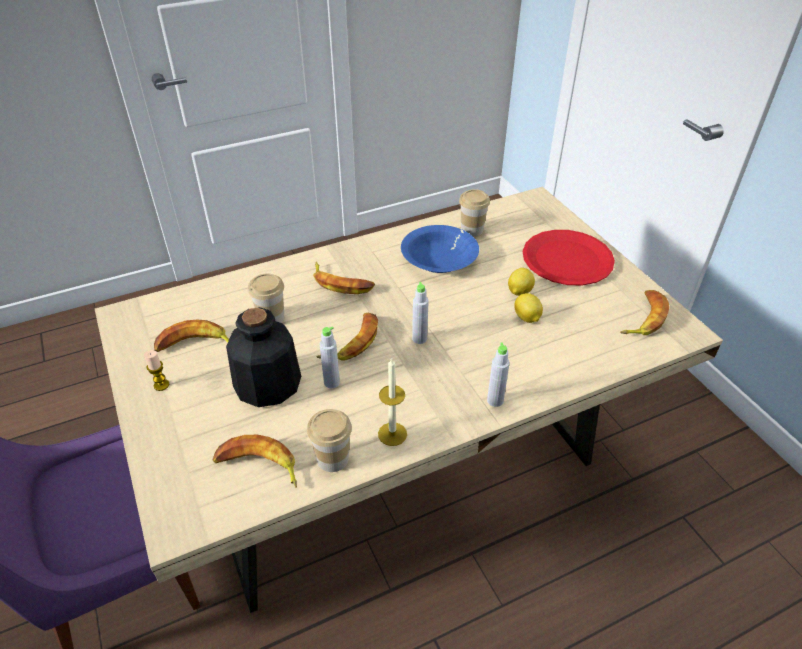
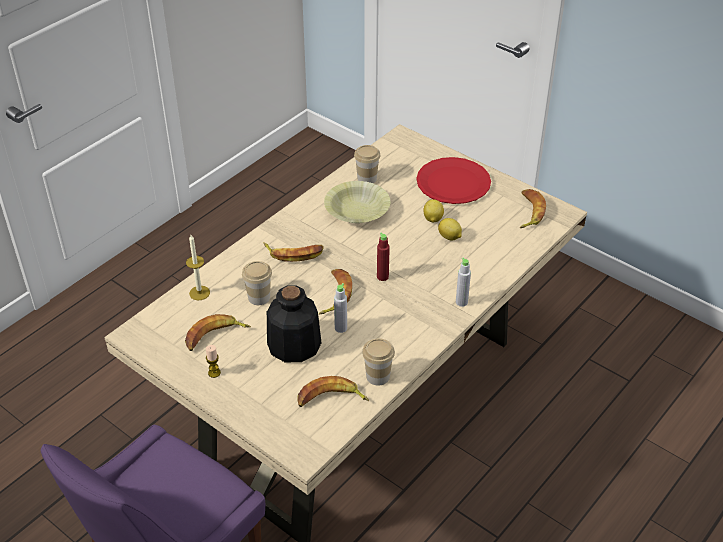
camera: 25 degrees left, 0 degrees up
candle [378,357,407,446] -> candle moved to [186,235,210,300]
blue bowl [401,225,479,273] -> yellow bowl [324,181,390,223]
grey bottle [412,282,429,344] -> red bottle [377,233,390,281]

